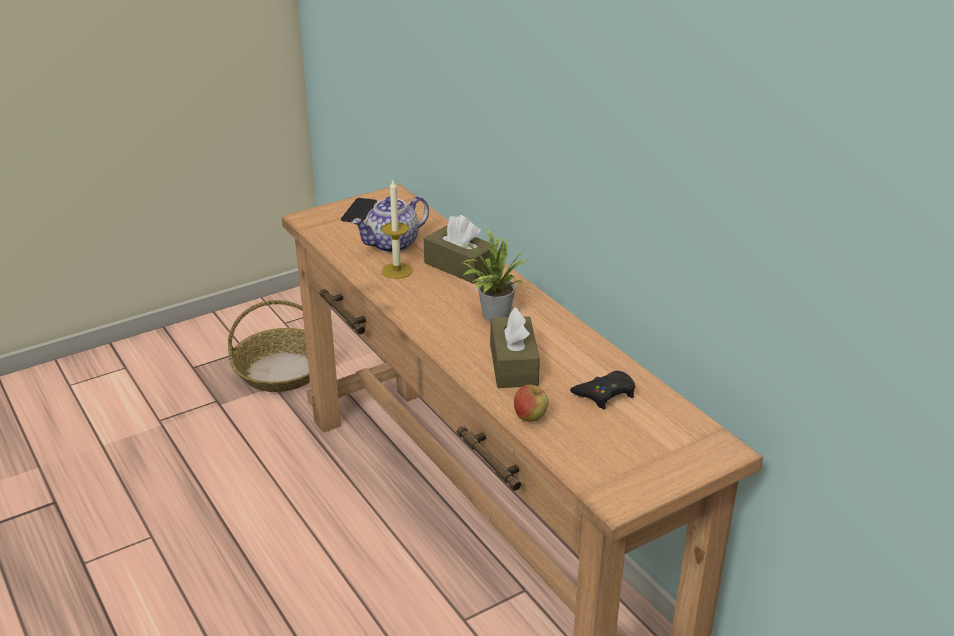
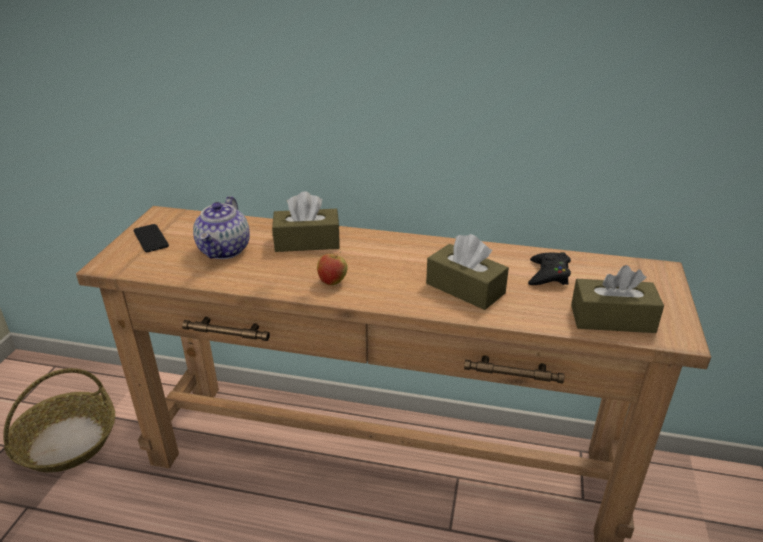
camera: 45 degrees left, 0 degrees up
candle [382,180,413,279] -> none
potted plant [458,229,527,322] -> none
apple [514,385,549,422] -> apple moved to [317,251,347,285]
none -> brown tissue box [571,265,664,333]

